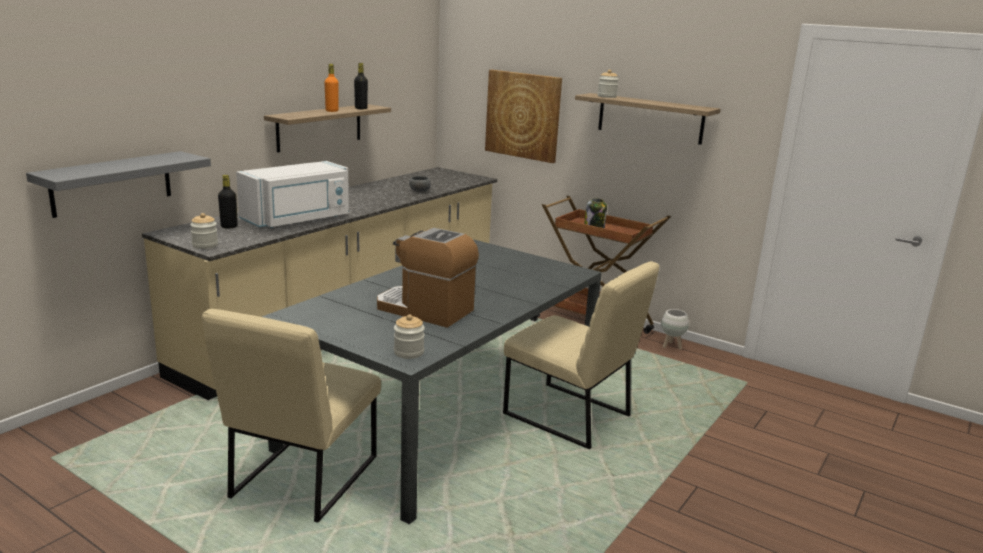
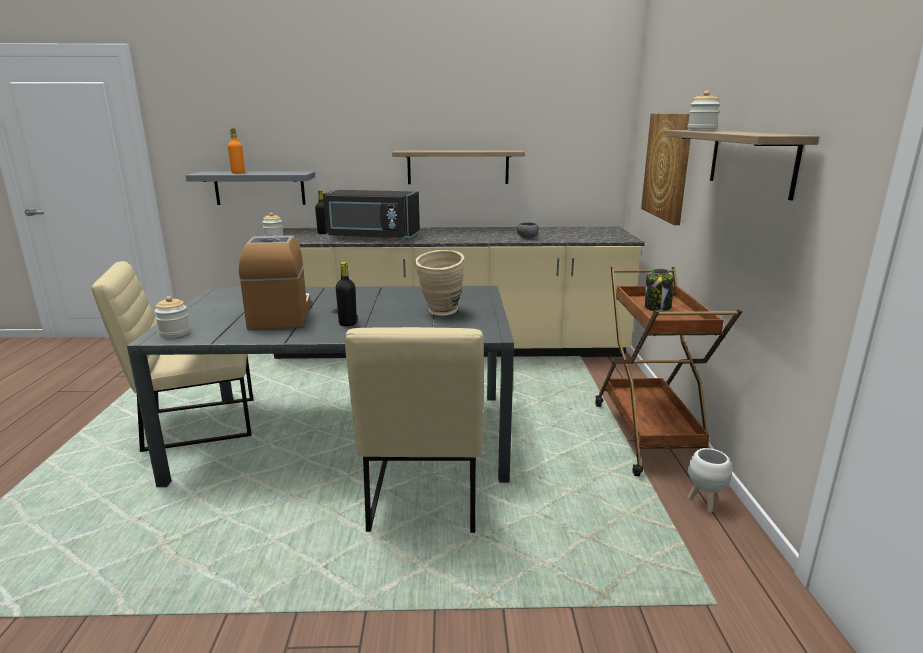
camera: 55 degrees right, 0 degrees up
white microwave [236,161,349,228] -> black microwave [323,190,420,240]
orange bottle [325,64,339,112] -> orange bottle moved to [228,128,245,174]
black bottle [354,63,368,109] -> black bottle moved to [336,262,357,327]
none -> beige vase [415,250,465,316]

